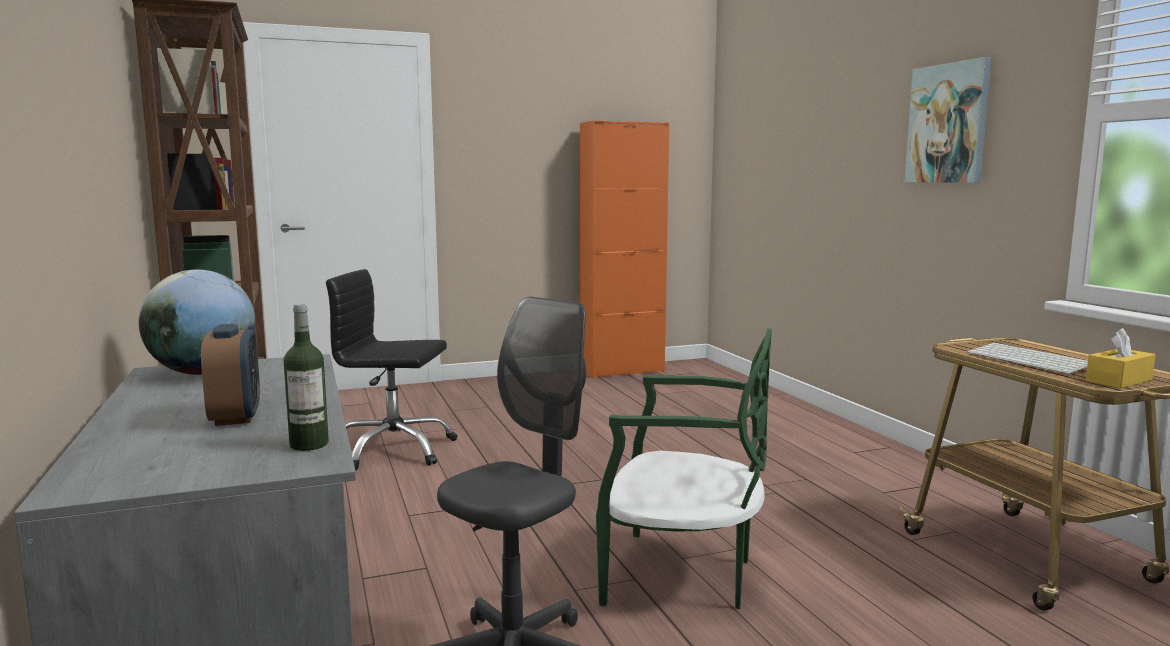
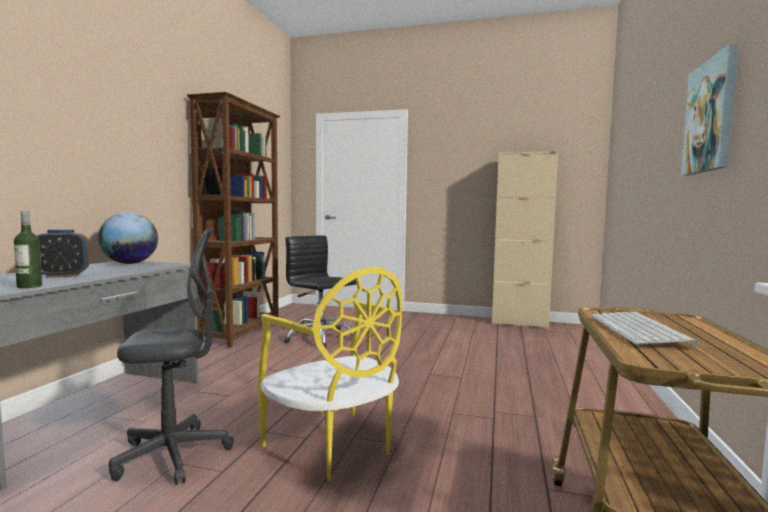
camera: 35 degrees right, 5 degrees down
alarm clock [201,324,260,426] -> alarm clock turned 45 degrees clockwise [37,229,90,278]
orange cabinet [580,120,669,379] -> beige cabinet [492,151,558,328]
green chair [596,328,772,609] -> yellow chair [258,267,402,481]
yellow tissue box [1086,328,1156,388] -> none

